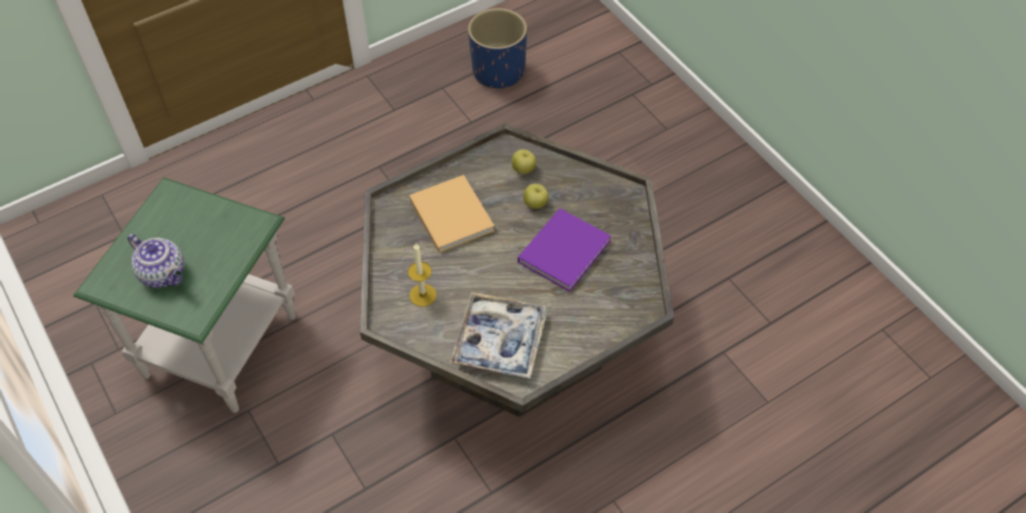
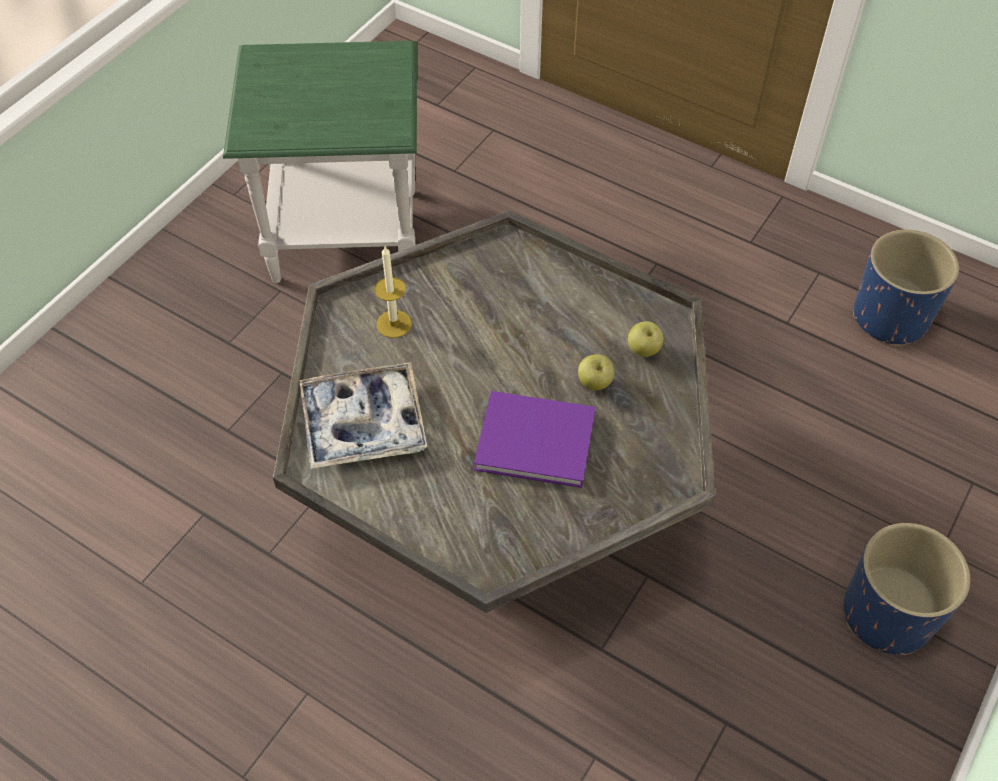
camera: 65 degrees right, 0 degrees up
teapot [127,234,184,288] -> none
beige book [409,175,495,253] -> none
none -> blue planter [844,523,970,655]

